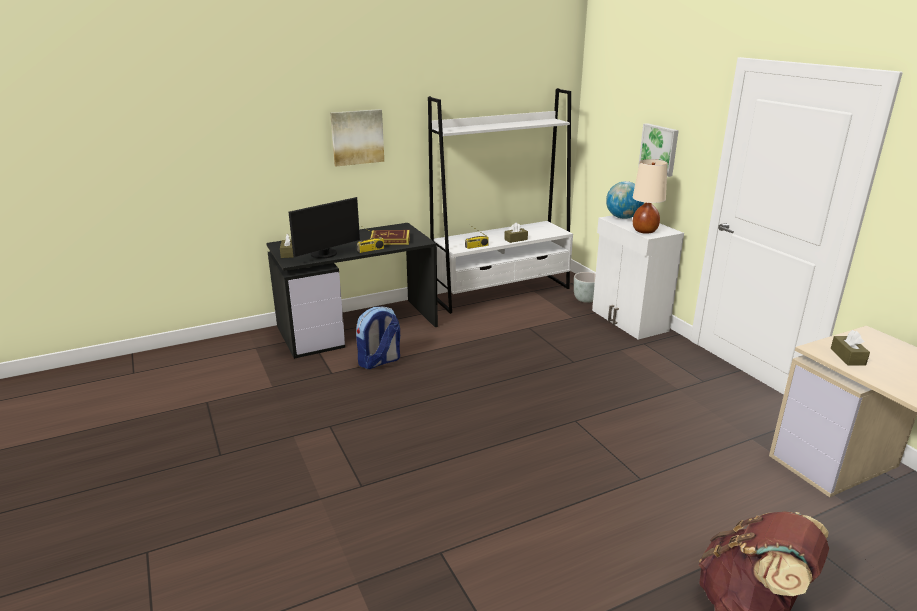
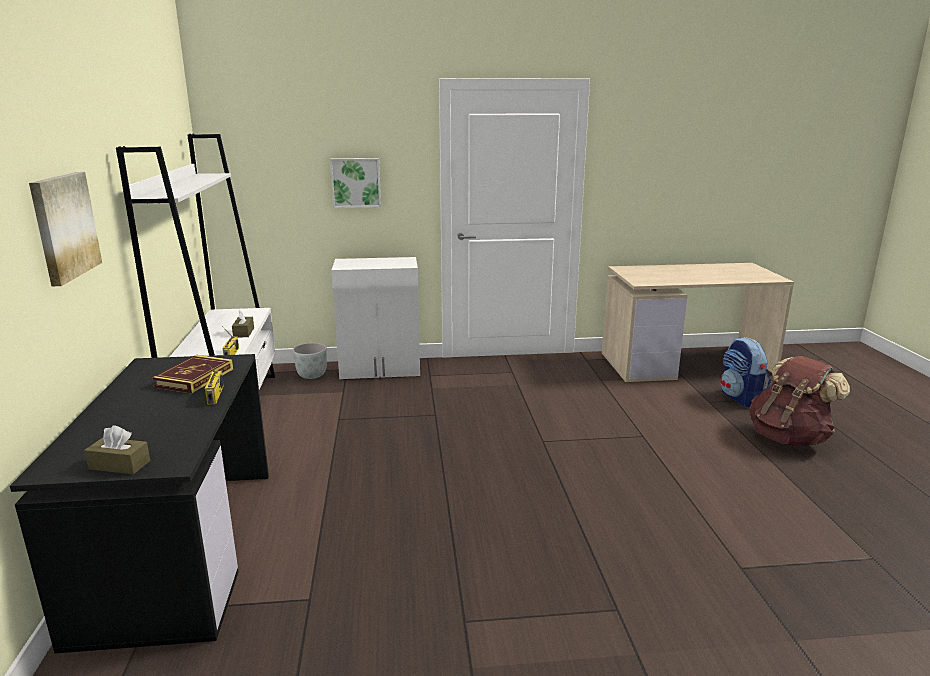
camera: 70 degrees left, 5 degrees down
monitor [288,197,360,259] -> none
backpack [356,307,400,369] -> backpack moved to [720,337,771,408]
globe [606,181,644,219] -> none
beige table lamp [633,159,668,234] -> none
brown tissue box [831,330,870,366] -> none

